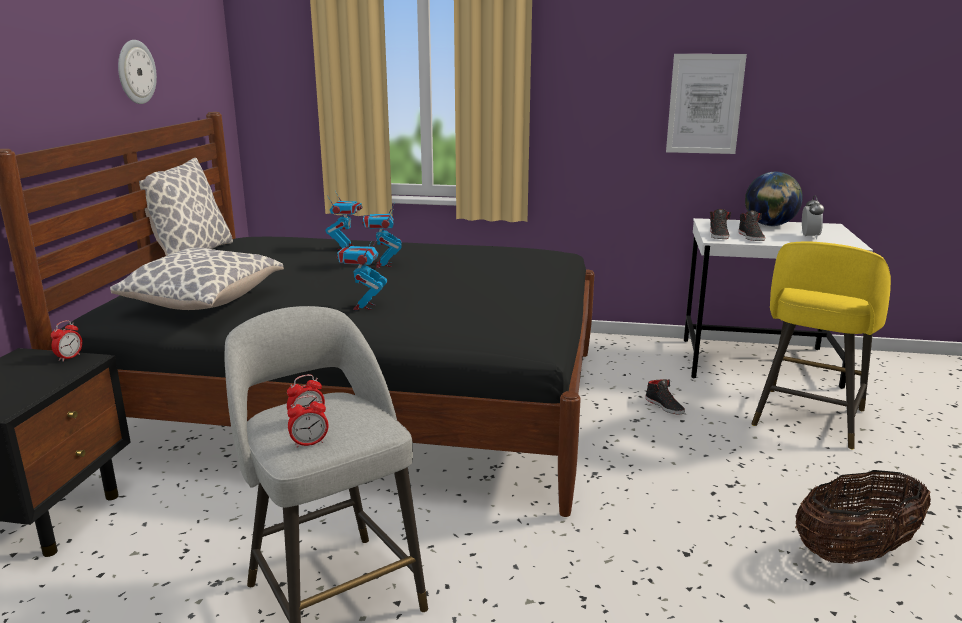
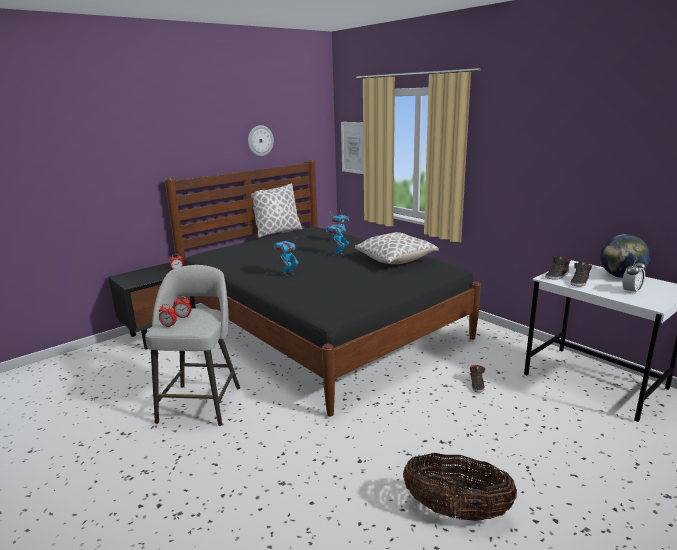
camera: 40 degrees right, 0 degrees up
pillow [110,248,284,310] -> pillow moved to [355,232,439,264]
picture [666,54,747,154] -> picture moved to [341,122,364,174]
yellow stool [751,242,891,449] -> none

